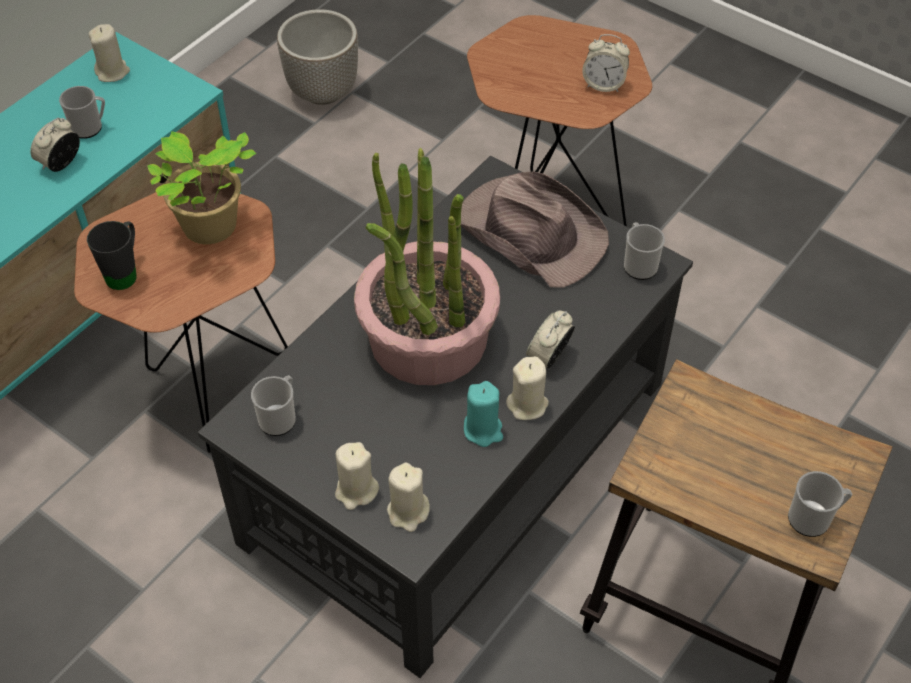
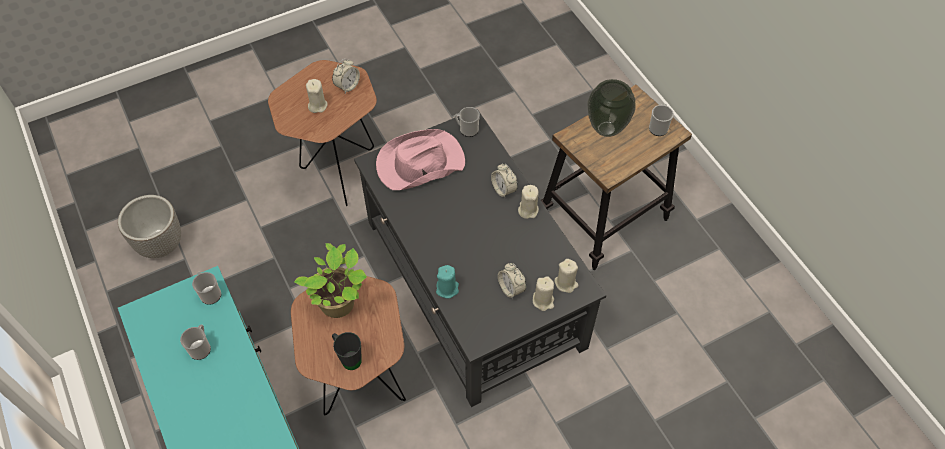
camera: 65 degrees left, 5 degrees up
alarm clock [30,118,80,172] -> alarm clock moved to [498,263,526,299]
beige candle [89,24,130,82] -> beige candle moved to [306,79,328,113]
mug [251,376,296,436] -> mug moved to [192,272,221,305]
potted plant [354,148,500,385] -> none
brown hat [461,171,609,288] -> pink hat [376,129,465,190]
turquoise candle [464,381,503,447] -> turquoise candle moved to [436,265,459,298]
none -> vase [588,79,636,137]

